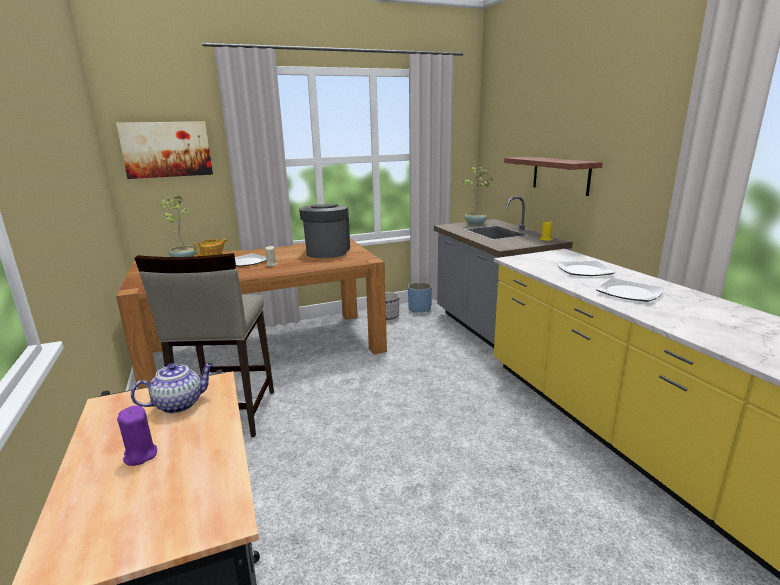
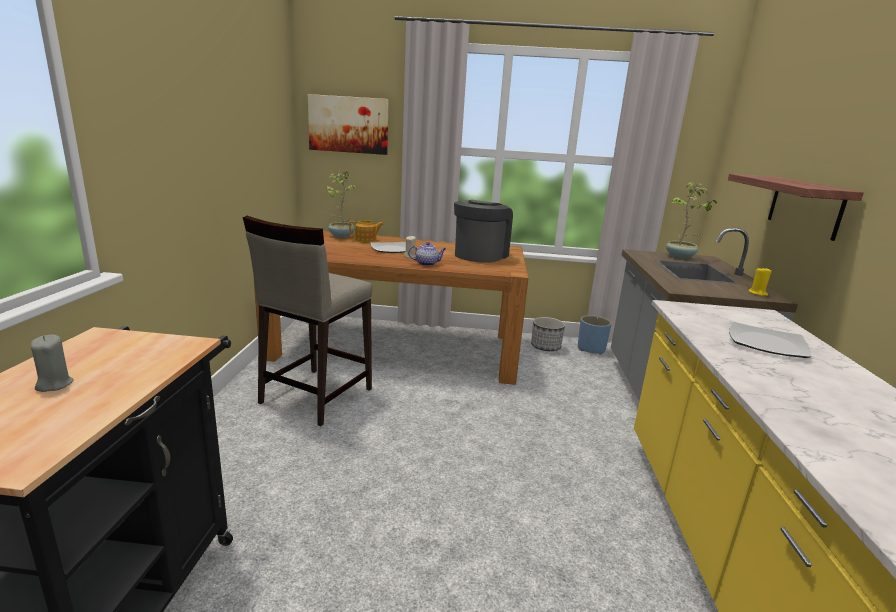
camera: 25 degrees right, 0 degrees up
purple candle [117,405,157,466] -> grey candle [31,335,74,392]
teapot [131,363,214,414] -> teapot moved to [408,242,446,266]
plate [596,278,664,302] -> none

